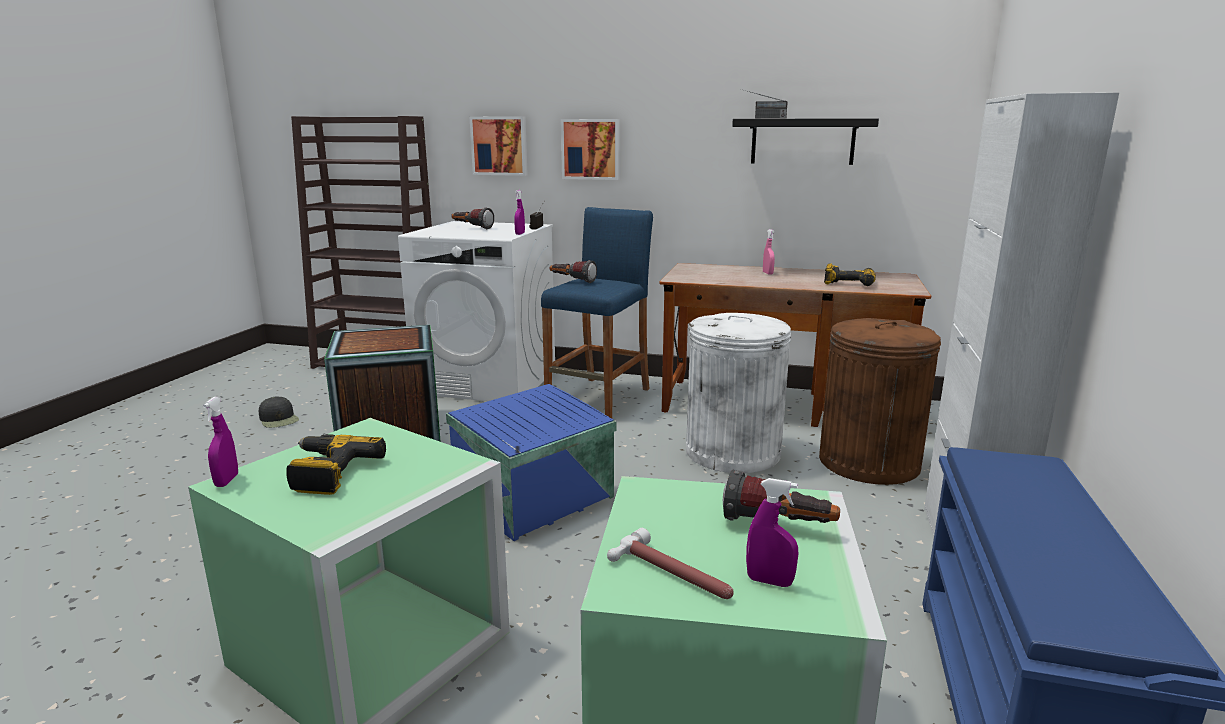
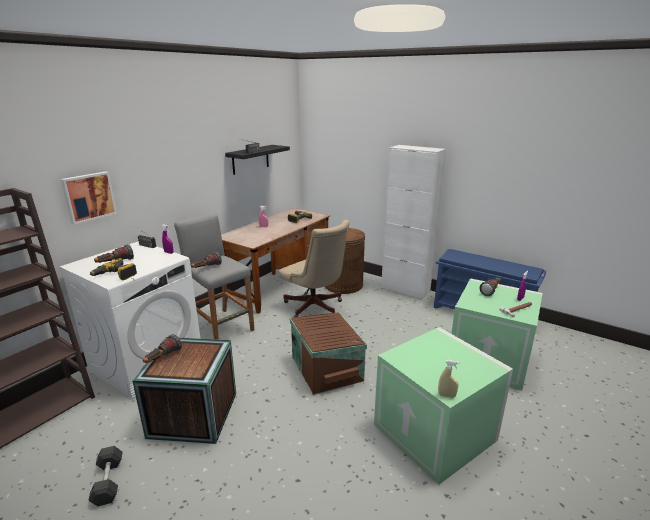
camera: 70 degrees left, 5 degrees up
purple spray bottle [203,397,238,487] -> beige spray bottle [438,360,459,398]
black cap [259,396,299,428] -> grey dumbbell [88,446,123,506]
power drill [287,434,386,495] -> power drill moved to [90,258,137,280]
blue storage box [446,384,616,541] -> brown storage box [290,312,367,395]
blue stool [541,207,653,419] -> grey stool [174,213,254,340]
picture [561,119,620,180] -> none
white trash can [686,313,791,473] -> beige office chair [279,220,350,318]
none -> flashlight [143,334,182,363]

